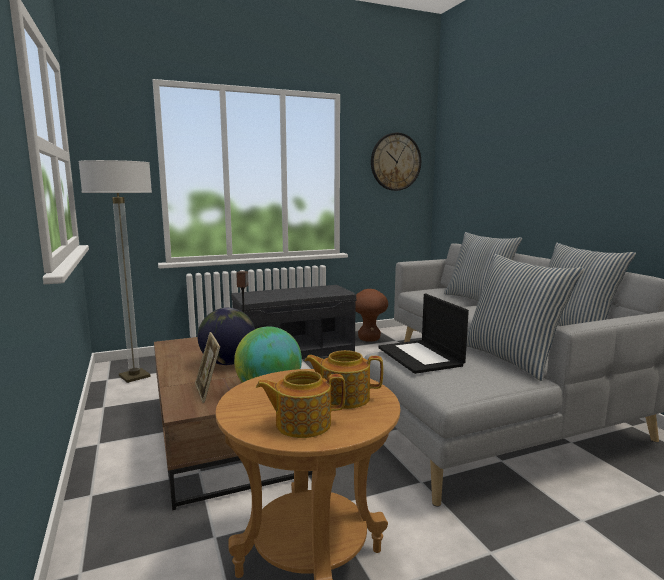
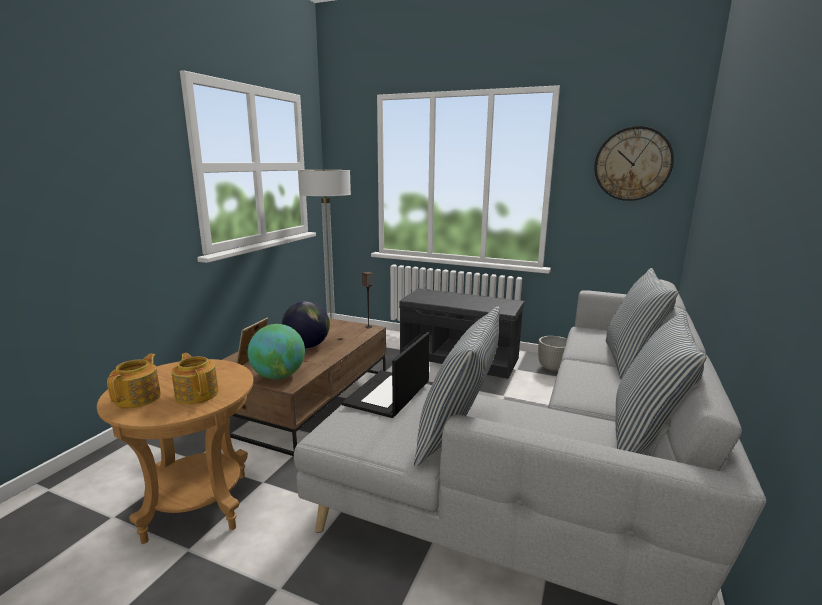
camera: 45 degrees right, 5 degrees up
teapot [256,370,345,438] -> teapot turned 60 degrees clockwise [107,354,161,409]
brown stool [355,289,388,342] -> grey planter [538,336,567,372]

